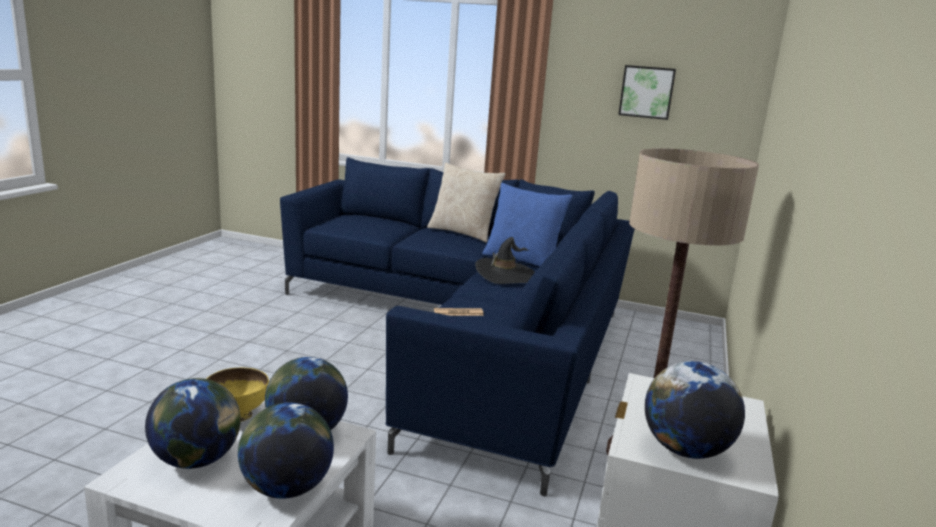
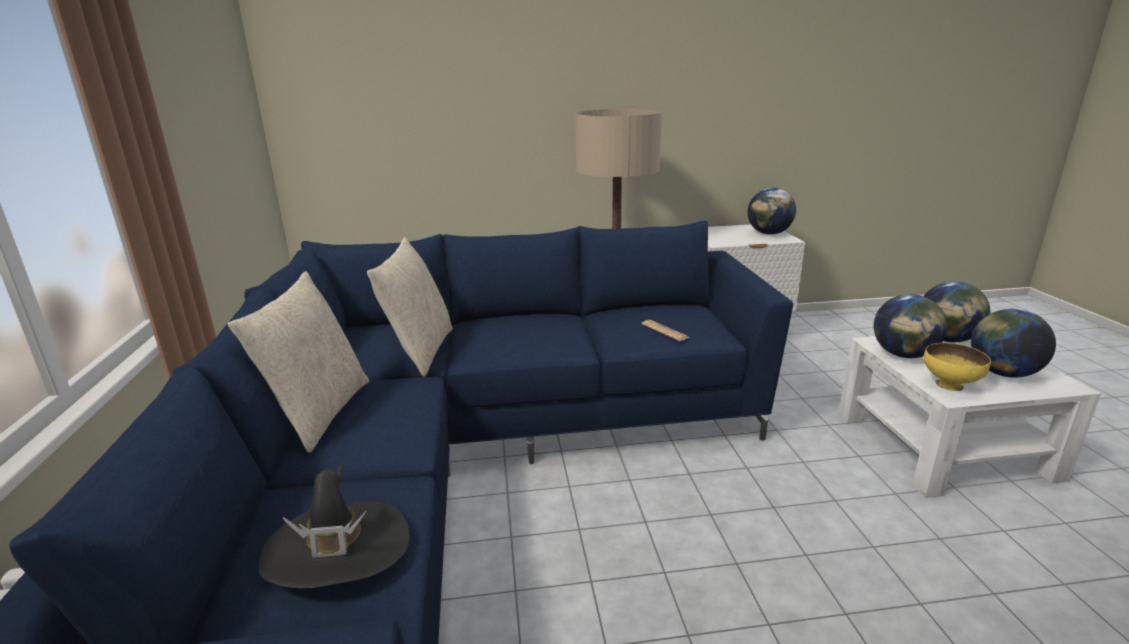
camera: 115 degrees left, 5 degrees up
black hat [475,237,535,284] -> black hat moved to [259,464,410,588]
blue pillow [482,183,572,267] -> beige pillow [367,237,453,376]
picture [618,65,676,120] -> none

